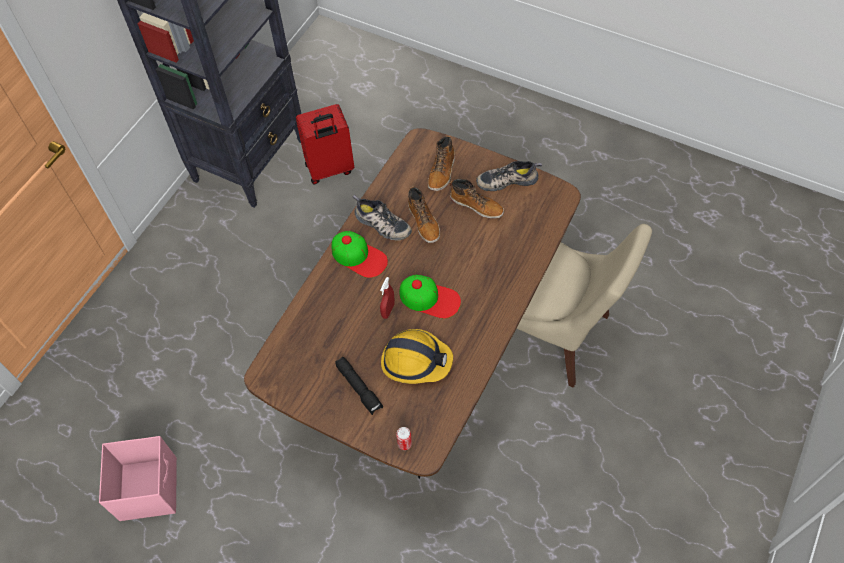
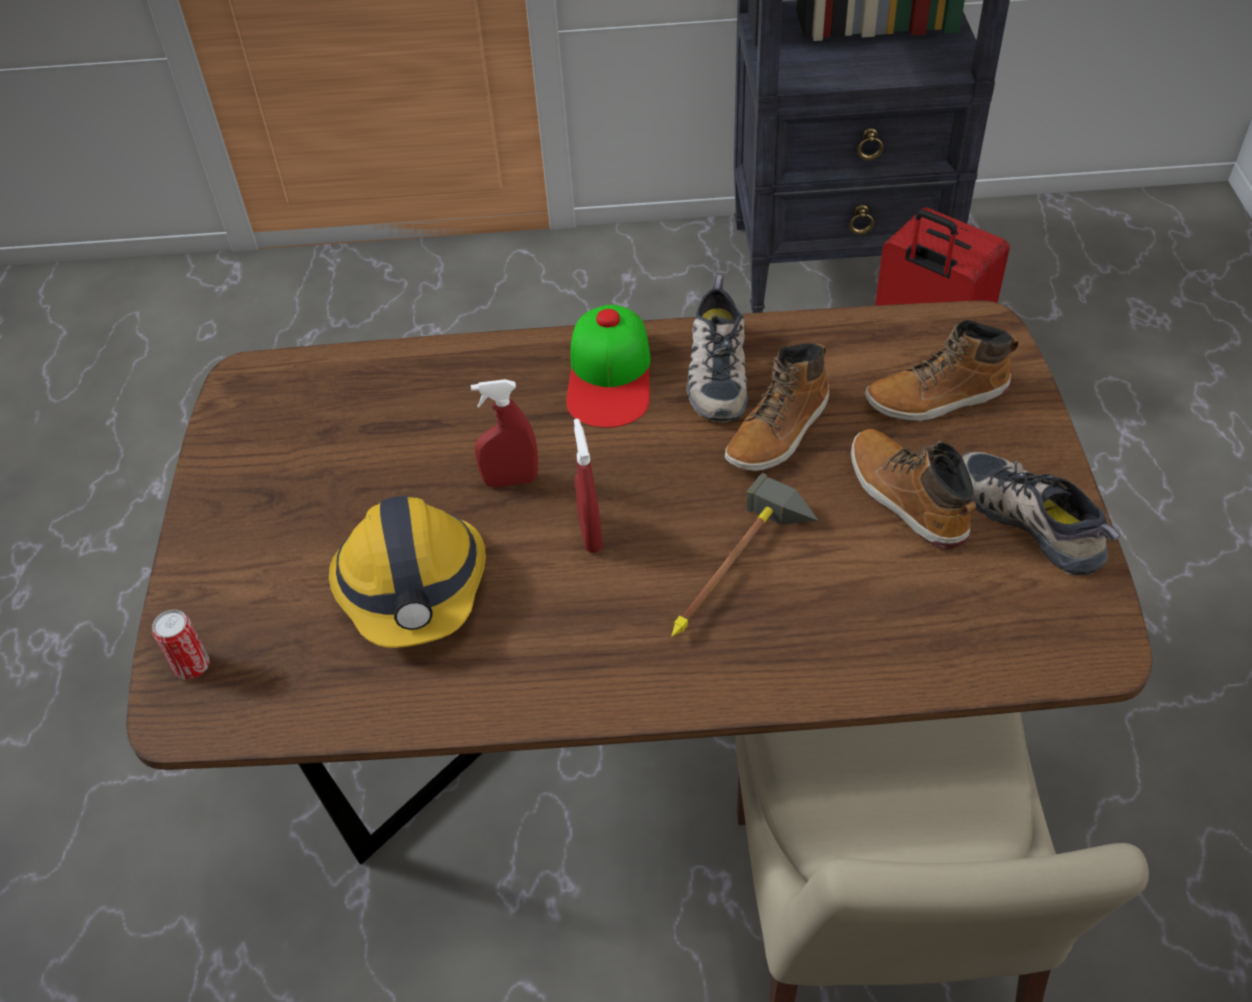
camera: 60 degrees right, 10 degrees down
pink storage box [99,436,177,521] -> none
black flashlight [335,357,383,415] -> none
cap [399,275,461,318] -> red spray bottle [574,418,603,553]
boot [449,179,504,219] -> boot turned 150 degrees clockwise [851,429,976,549]
none -> hammer [671,473,819,637]

